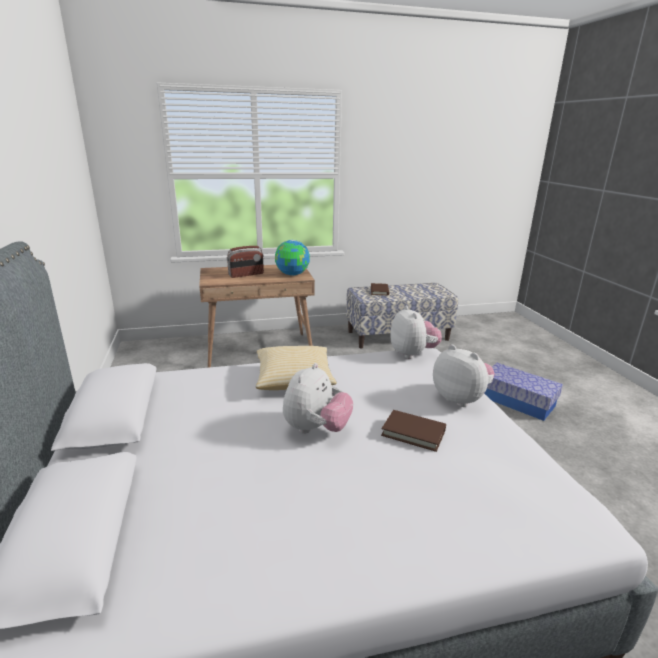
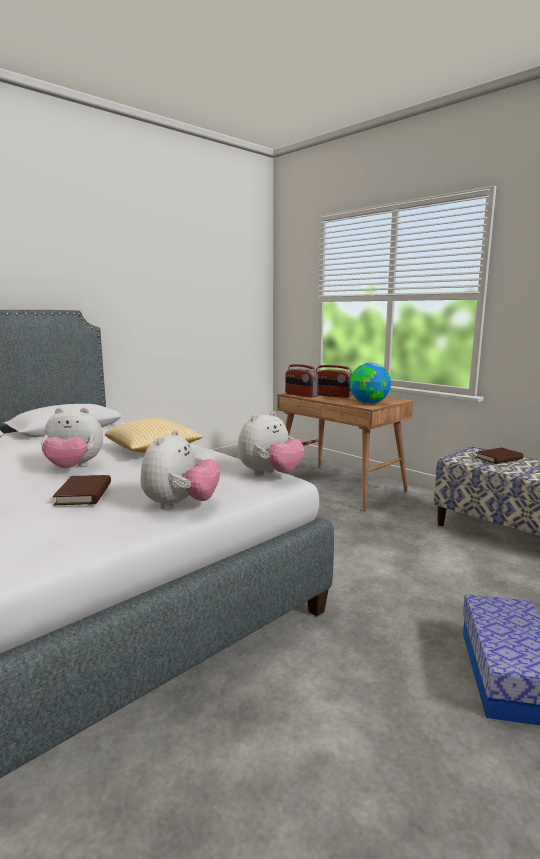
camera: 60 degrees right, 10 degrees down
none -> radio [285,364,318,398]

